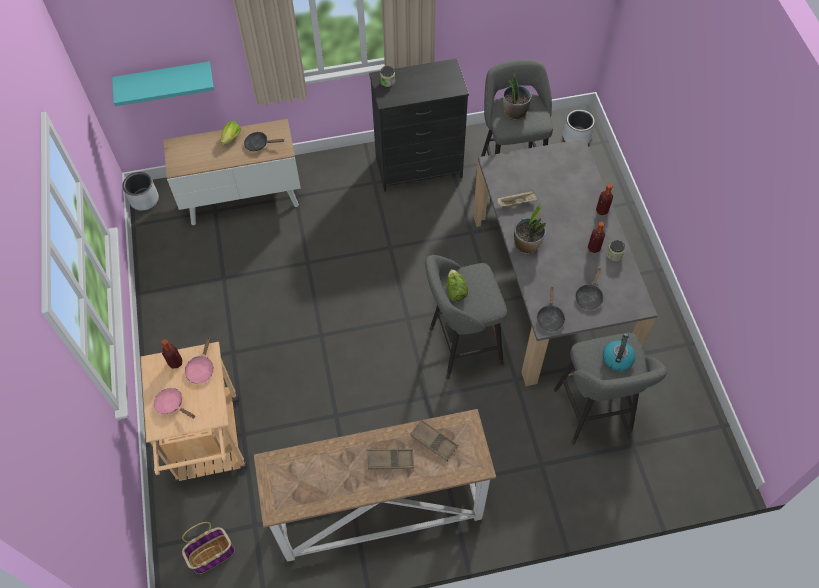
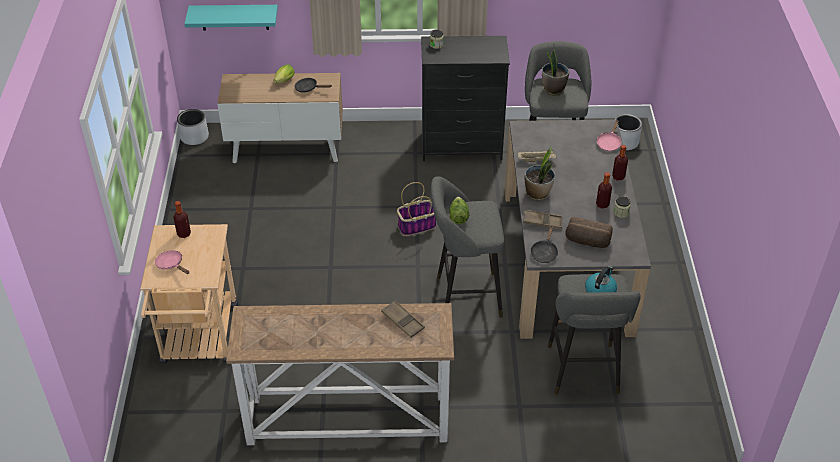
camera: 10 degrees right, 15 degrees down
basket [182,522,235,574] -> basket moved to [397,182,436,236]
pink frying pan [185,337,214,384] -> pink frying pan moved to [597,120,621,151]
brown tray [367,449,414,470] -> brown tray moved to [523,210,563,229]
black frying pan [575,267,603,310] -> bread [565,217,613,248]

